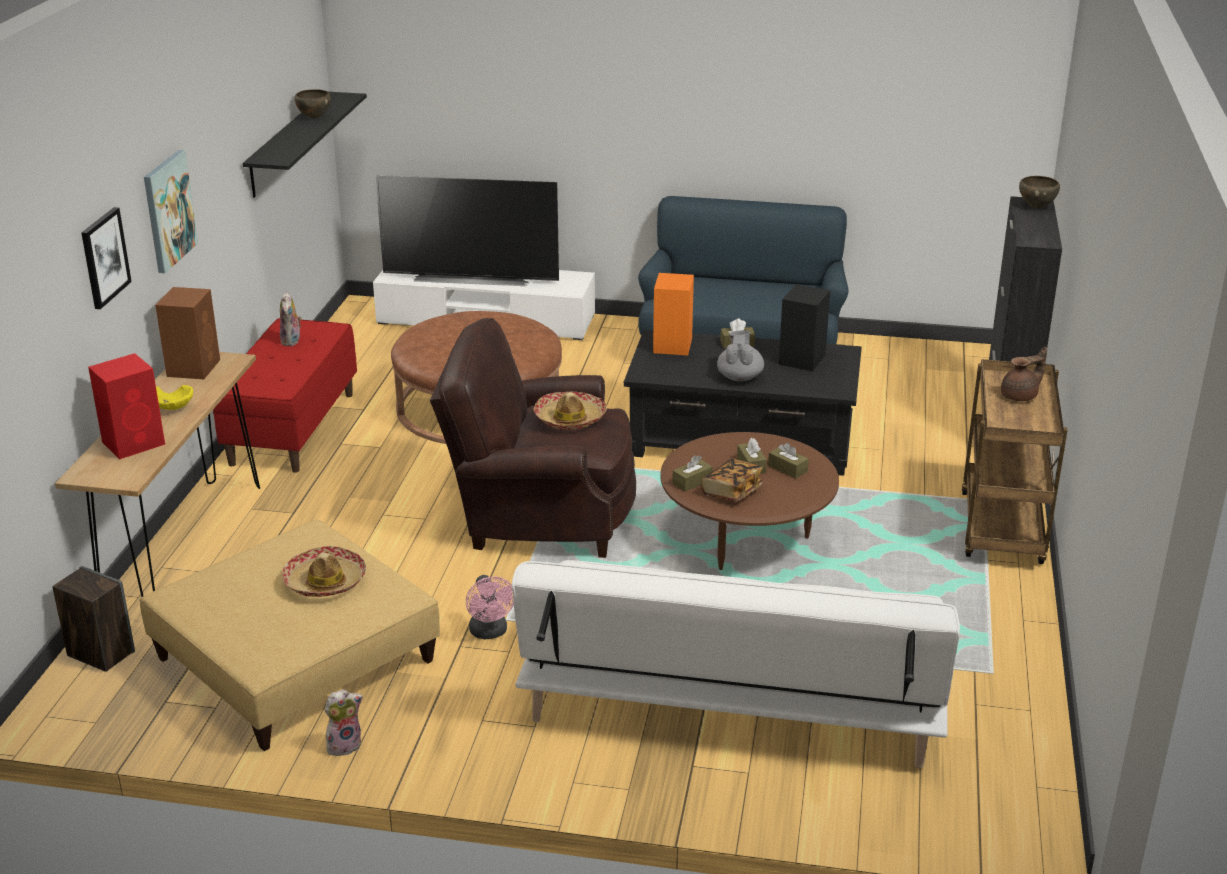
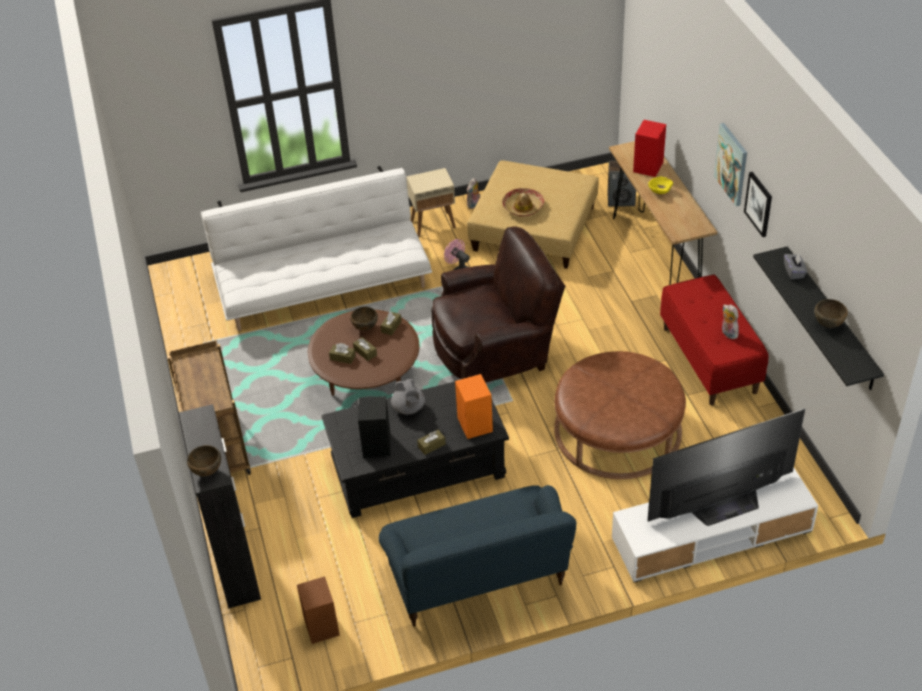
camera: 155 degrees right, 15 degrees up
picture [81,207,132,309] -> picture moved to [744,172,772,237]
brown speaker [155,287,220,379] -> brown speaker moved to [297,576,340,644]
hat [534,392,607,429] -> none
book [702,459,763,501] -> brown bowl [350,307,378,331]
brown teapot [1001,346,1047,401] -> none
none -> beige side table [406,168,456,237]
none -> grey tissue box [784,253,807,280]

